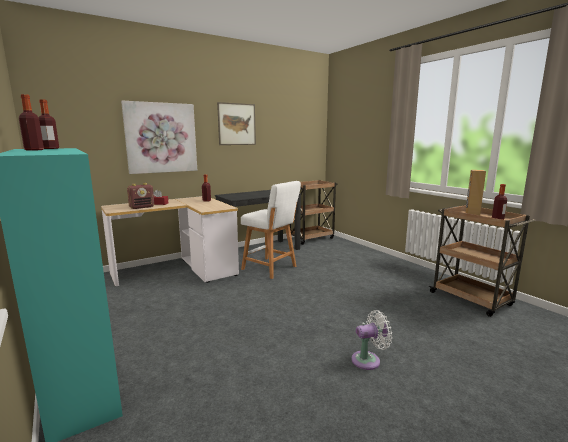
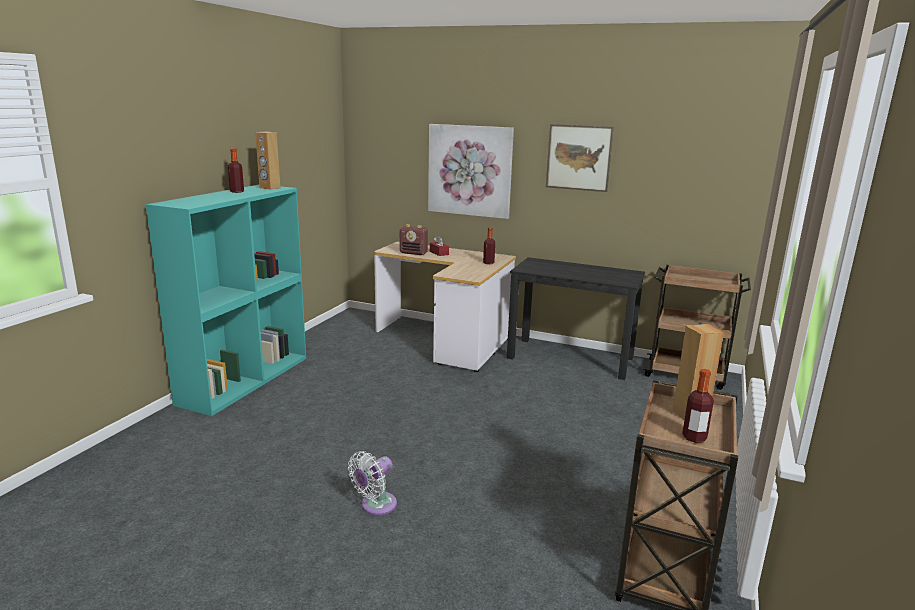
camera: 55 degrees right, 5 degrees up
bottle [38,99,59,149] -> brown speaker [255,132,281,190]
white stool [241,181,301,279] -> none
white fan [352,310,392,370] -> white fan turned 90 degrees clockwise [348,451,397,515]

